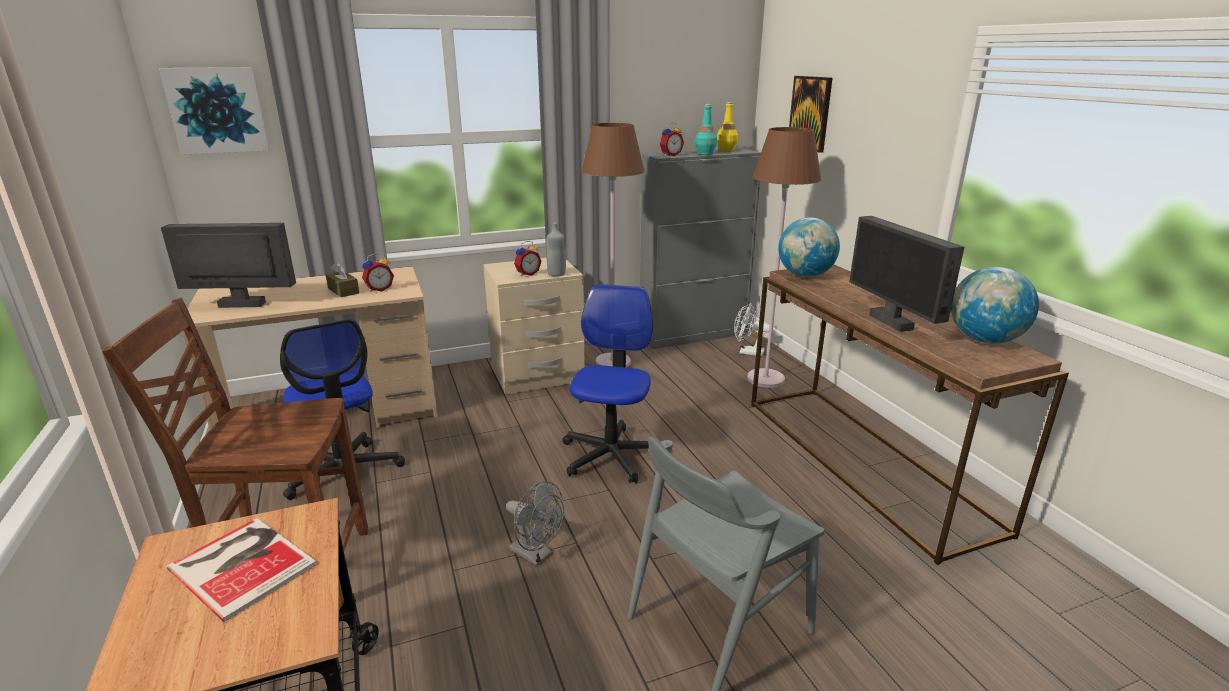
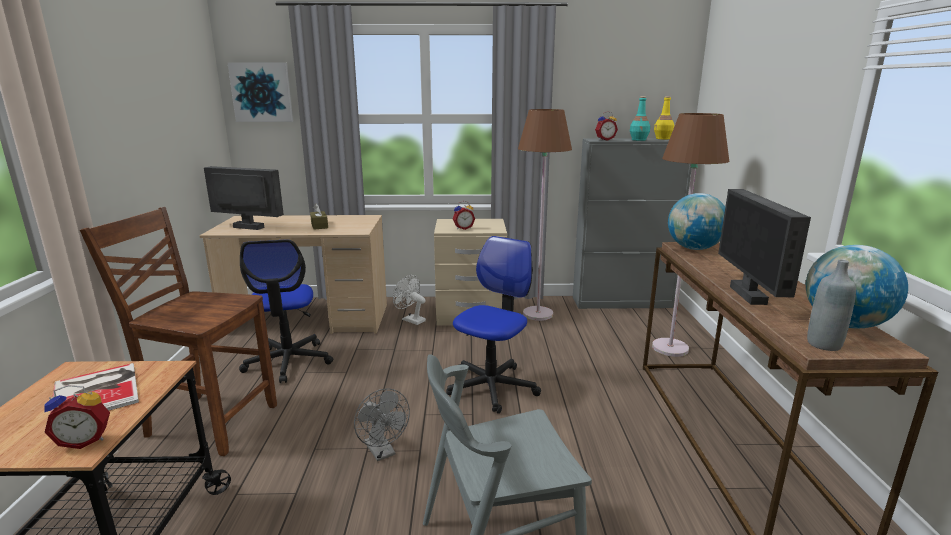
camera: 20 degrees right, 5 degrees down
alarm clock [362,253,394,292] -> alarm clock moved to [44,385,110,449]
grey bottle [546,222,566,276] -> grey bottle moved to [807,260,856,351]
white fan [734,303,769,356] -> white fan moved to [393,275,426,325]
picture [789,76,832,153] -> none

